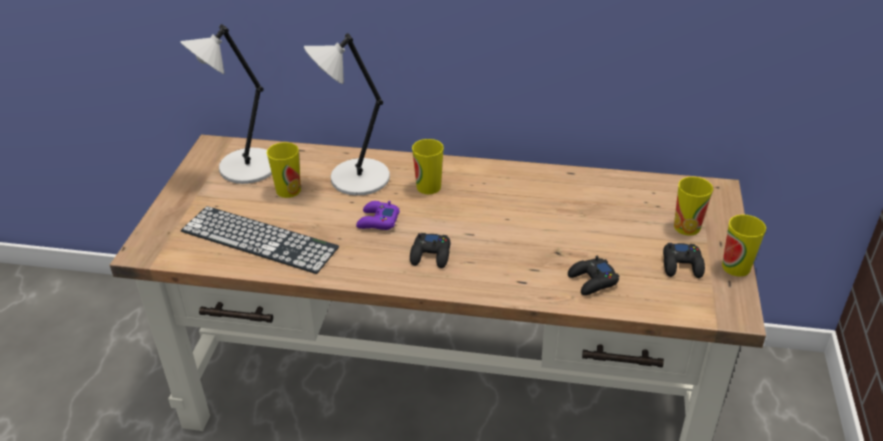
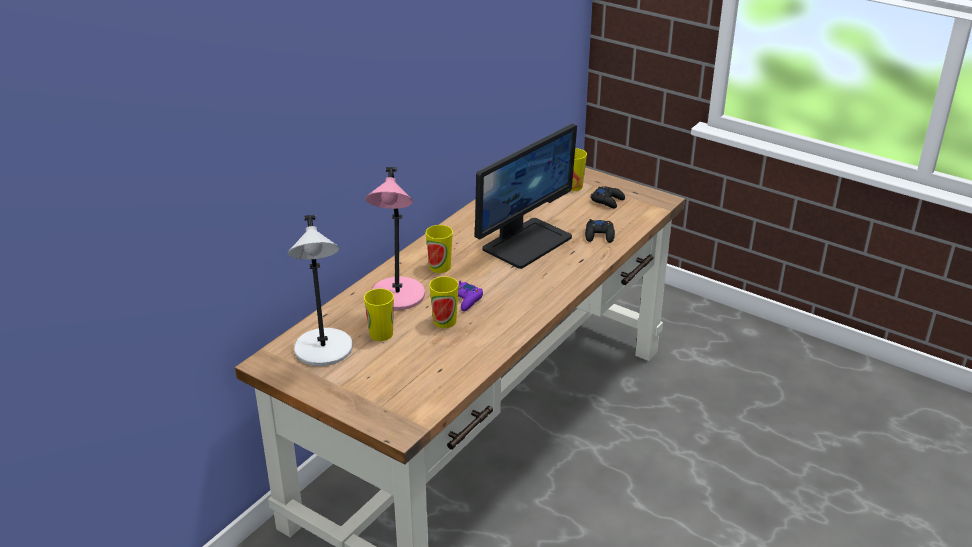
camera: 65 degrees left, 5 degrees down
keyboard [181,206,339,274] -> none
grey table lamp [304,33,390,196] -> pink table lamp [365,167,425,310]
black game controller [410,233,450,268] -> none
cup [722,215,766,277] -> cup moved to [429,276,459,328]
none -> monitor [475,124,577,269]

